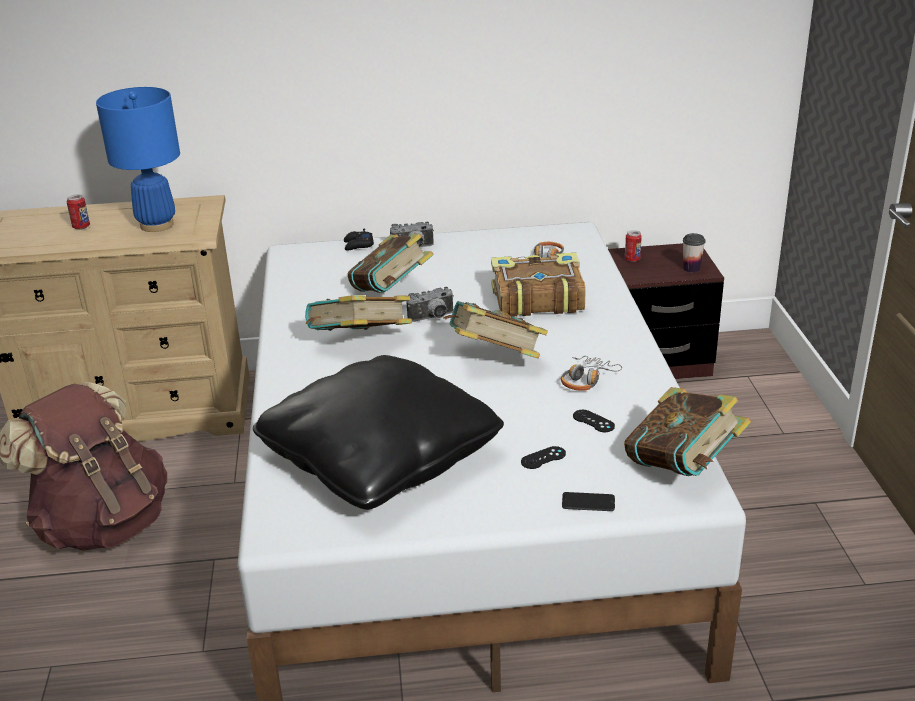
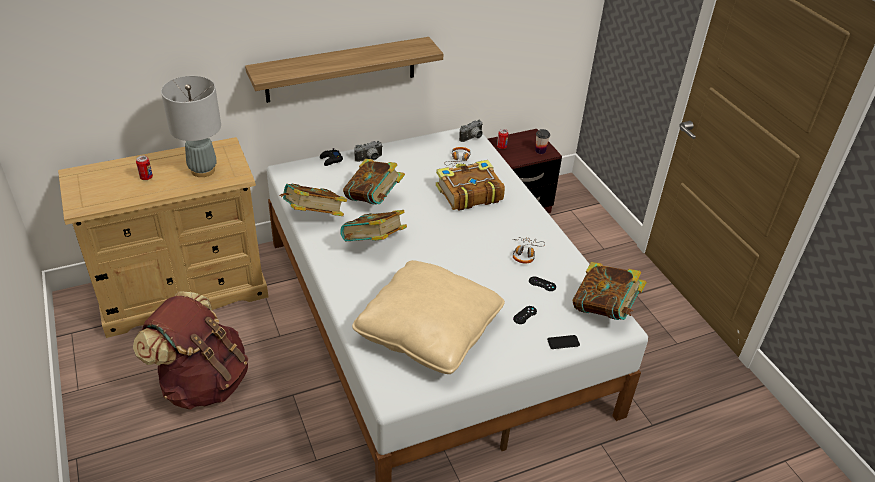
camera: 20 degrees left, 10 degrees up
blue table lamp [96,87,180,232] -> grey table lamp [161,76,221,177]
black pillow [253,355,504,510] -> beige pillow [352,260,505,374]
camera [407,287,454,322] -> camera moved to [459,120,483,142]
book [444,301,548,358] -> book moved to [279,184,347,216]
none -> shelf [245,37,443,103]

